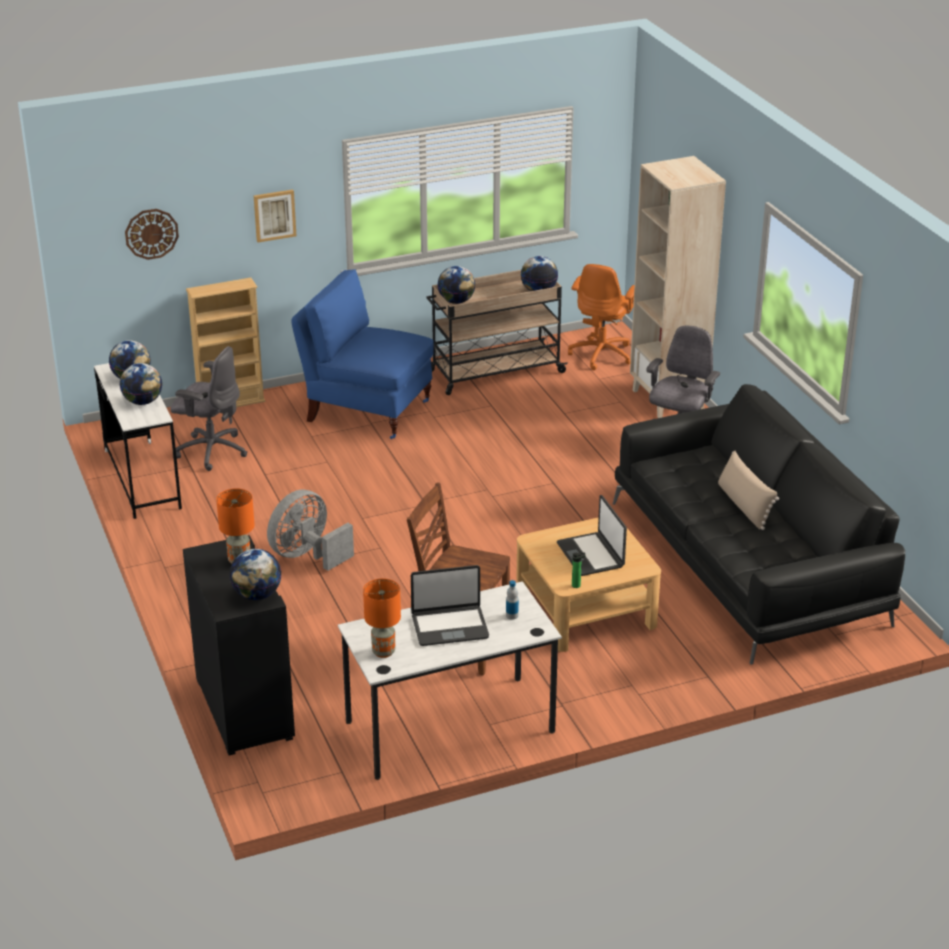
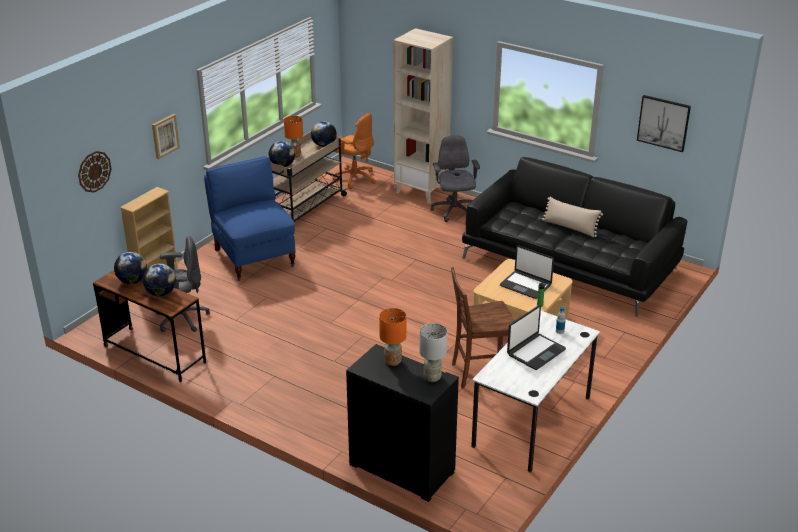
camera: 35 degrees left, 0 degrees up
white desk [94,363,182,519] -> brown desk [93,270,206,382]
globe [230,549,281,600] -> grey table lamp [419,323,447,382]
grey fan [267,490,354,571] -> none
blue chair [291,269,434,439] -> blue chair turned 75 degrees clockwise [204,156,296,281]
orange table lamp [363,579,401,658] -> orange table lamp moved to [284,116,303,158]
orange office chair [568,264,634,370] -> orange office chair turned 45 degrees counterclockwise [333,113,375,189]
none -> picture [637,95,691,152]

